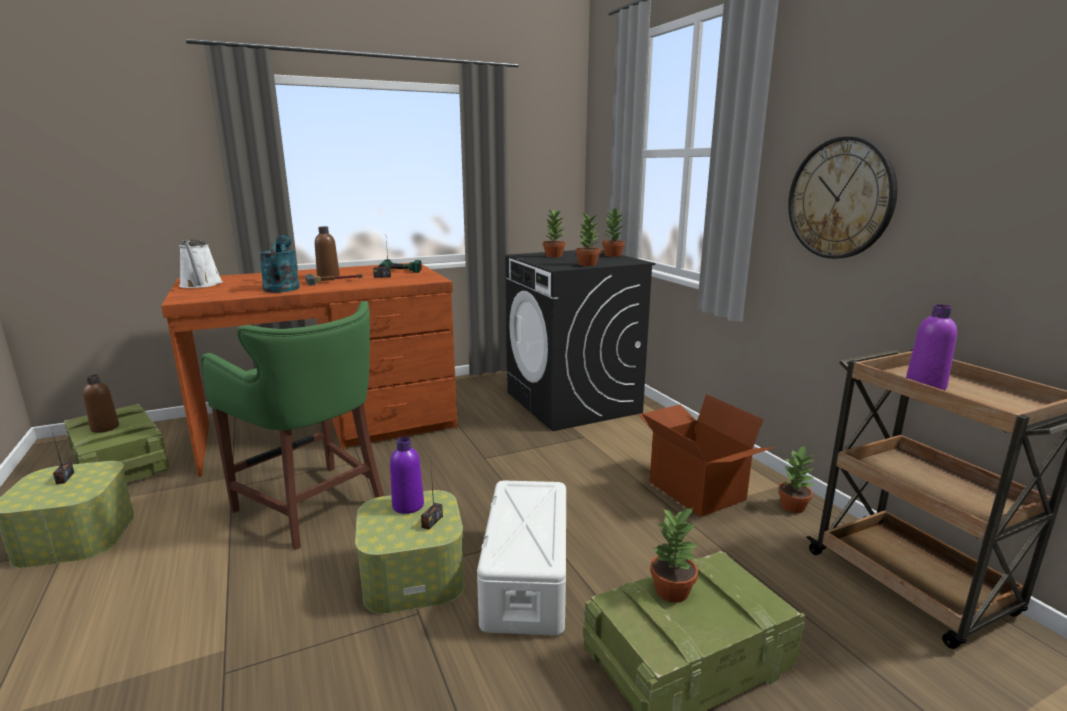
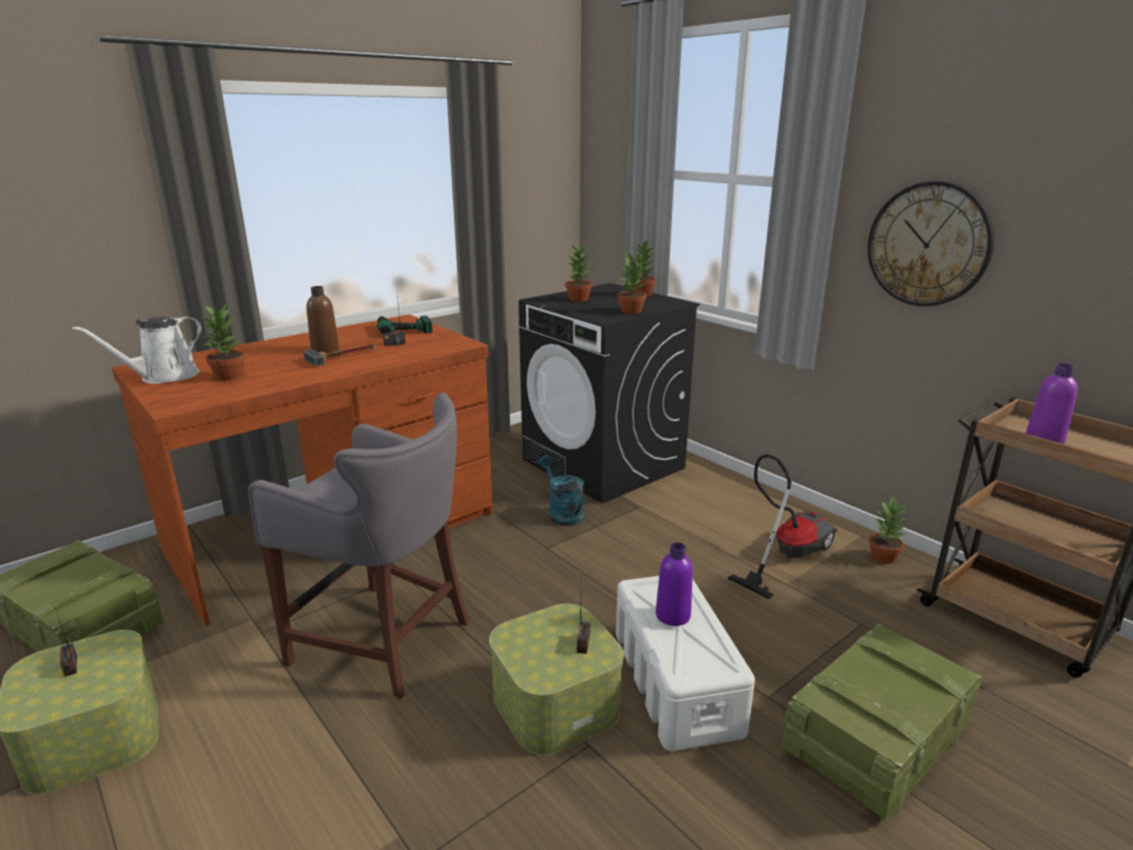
camera: 15 degrees left, 5 degrees up
brown bottle [83,375,119,433] -> none
white watering can [179,239,223,288] -> white watering can turned 75 degrees clockwise [72,317,202,384]
green stool [201,301,384,550] -> grey stool [248,393,469,700]
turquoise watering can [259,235,300,293] -> turquoise watering can moved to [538,455,584,526]
purple bottle [390,437,424,514] -> purple bottle moved to [656,542,693,626]
cardboard box [639,394,775,517] -> vacuum cleaner [727,454,837,599]
potted plant [650,507,698,603] -> potted plant moved to [202,303,246,381]

